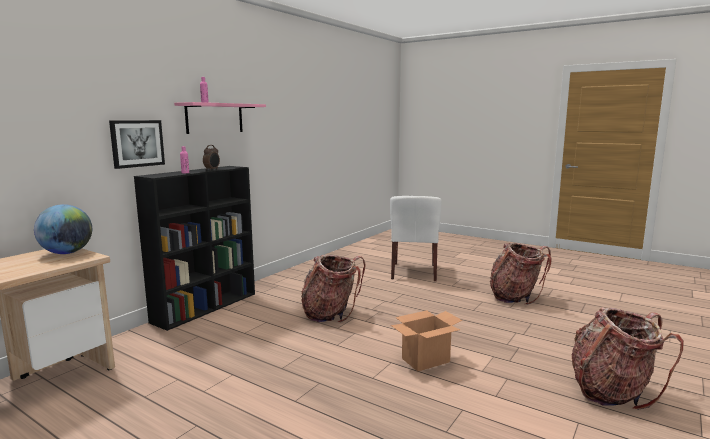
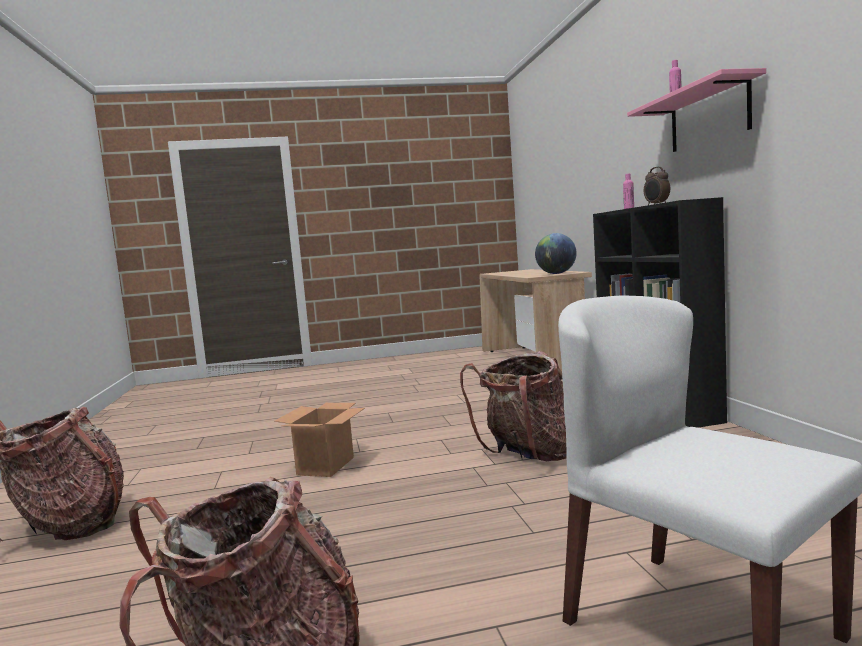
camera: 135 degrees right, 5 degrees down
picture [109,120,165,169] -> none

